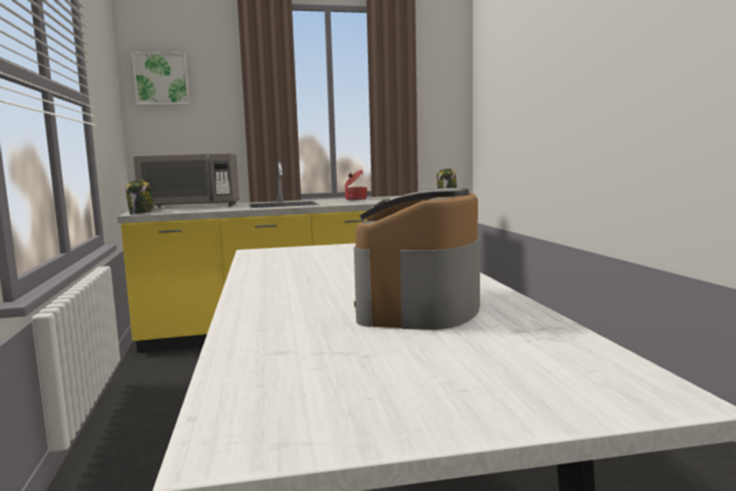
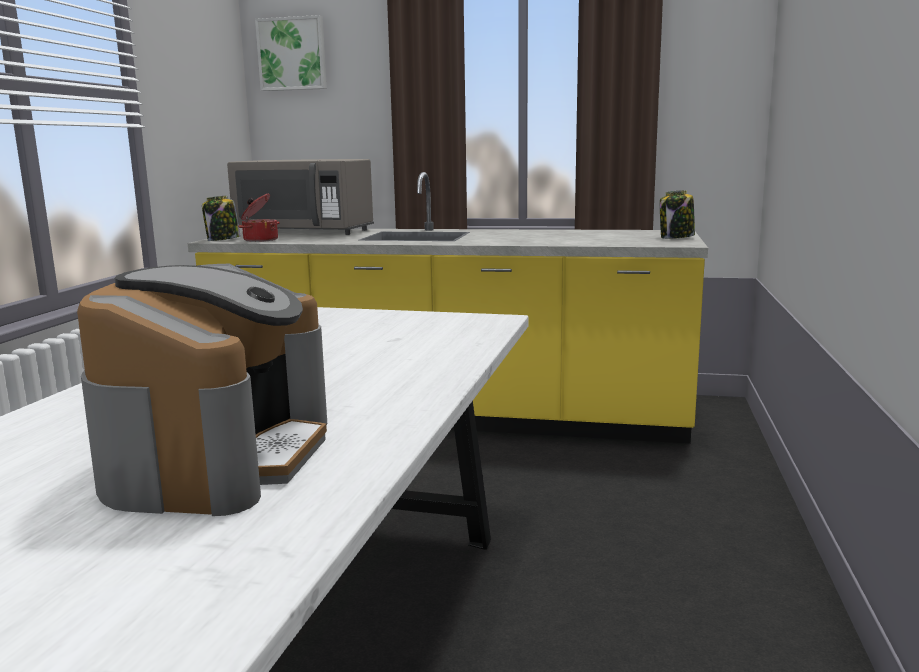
camera: 25 degrees right, 5 degrees up
cooking pot [345,170,367,200] -> cooking pot moved to [238,194,280,242]
coffee machine [354,188,480,330] -> coffee machine turned 150 degrees clockwise [77,264,327,516]

